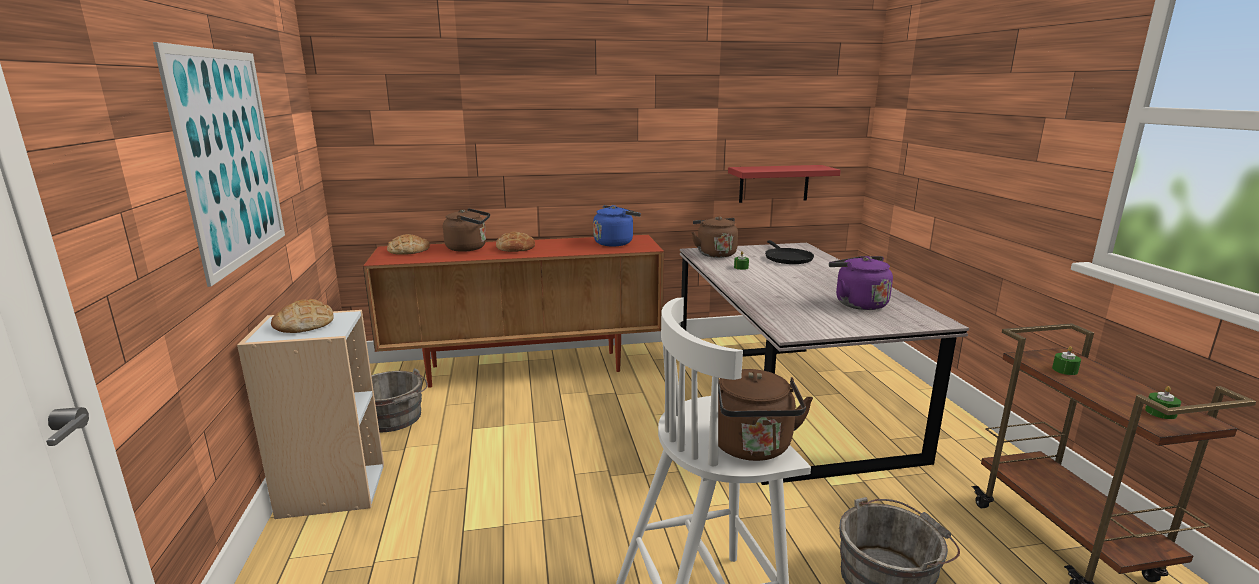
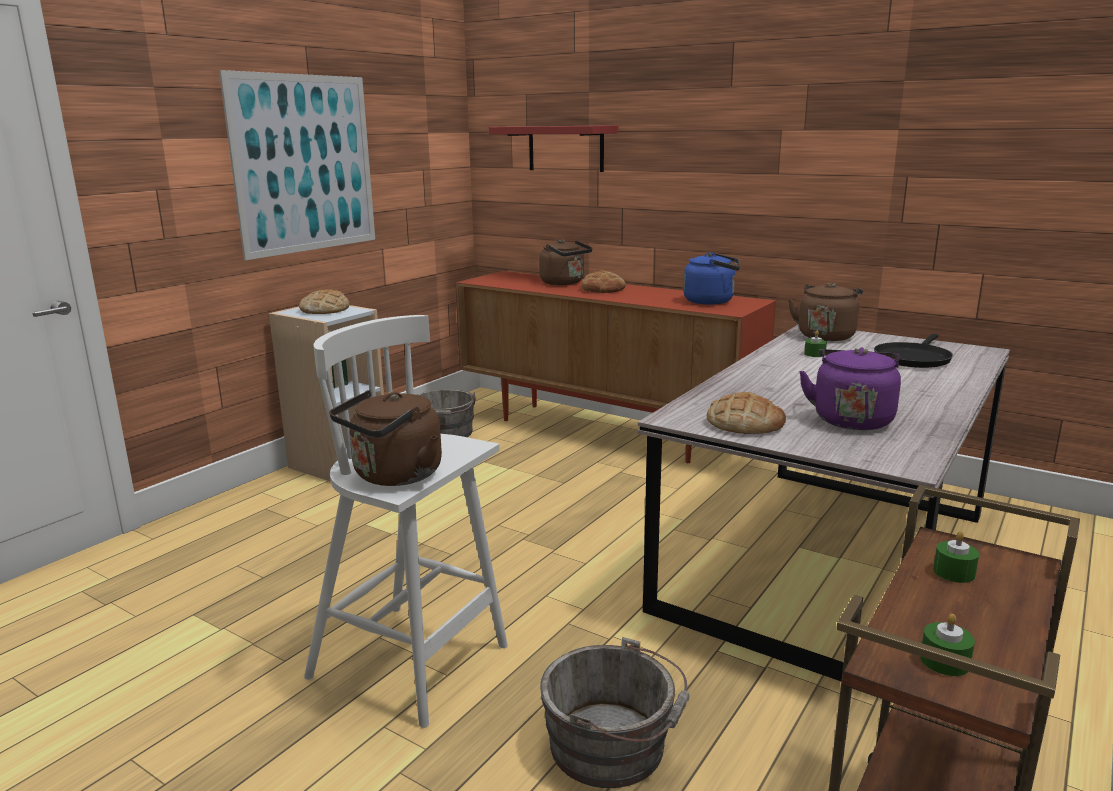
camera: 45 degrees right, 0 degrees up
bread [387,234,430,255] -> bread moved to [707,392,786,434]
red shelf [728,165,841,203] -> red shelf moved to [489,125,619,172]

